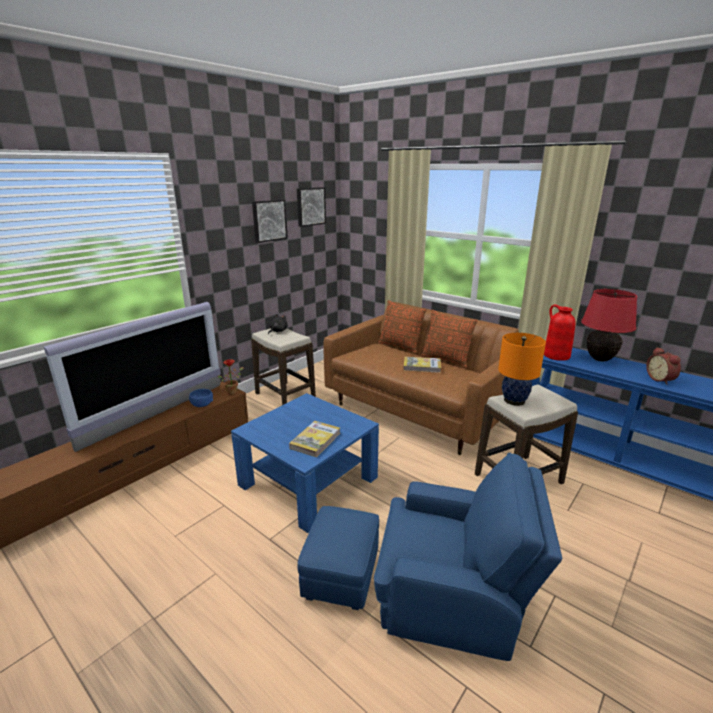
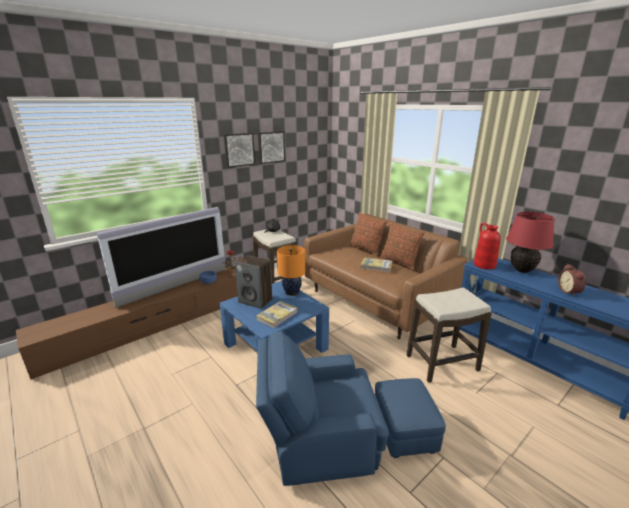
camera: 10 degrees right, 0 degrees up
picture [297,187,326,227] -> picture moved to [224,133,255,168]
blue armchair [297,452,562,661] -> blue armchair turned 150 degrees clockwise [256,330,446,486]
orange table lamp [498,333,546,406] -> orange table lamp moved to [277,245,305,296]
none -> speaker [235,255,273,309]

